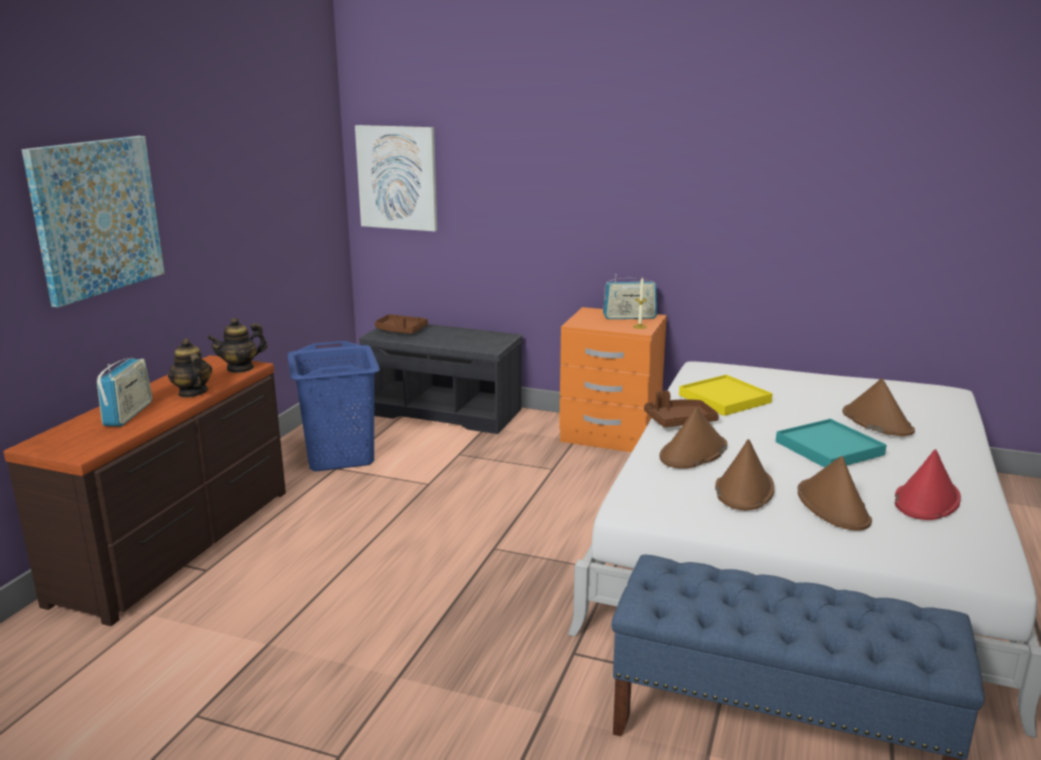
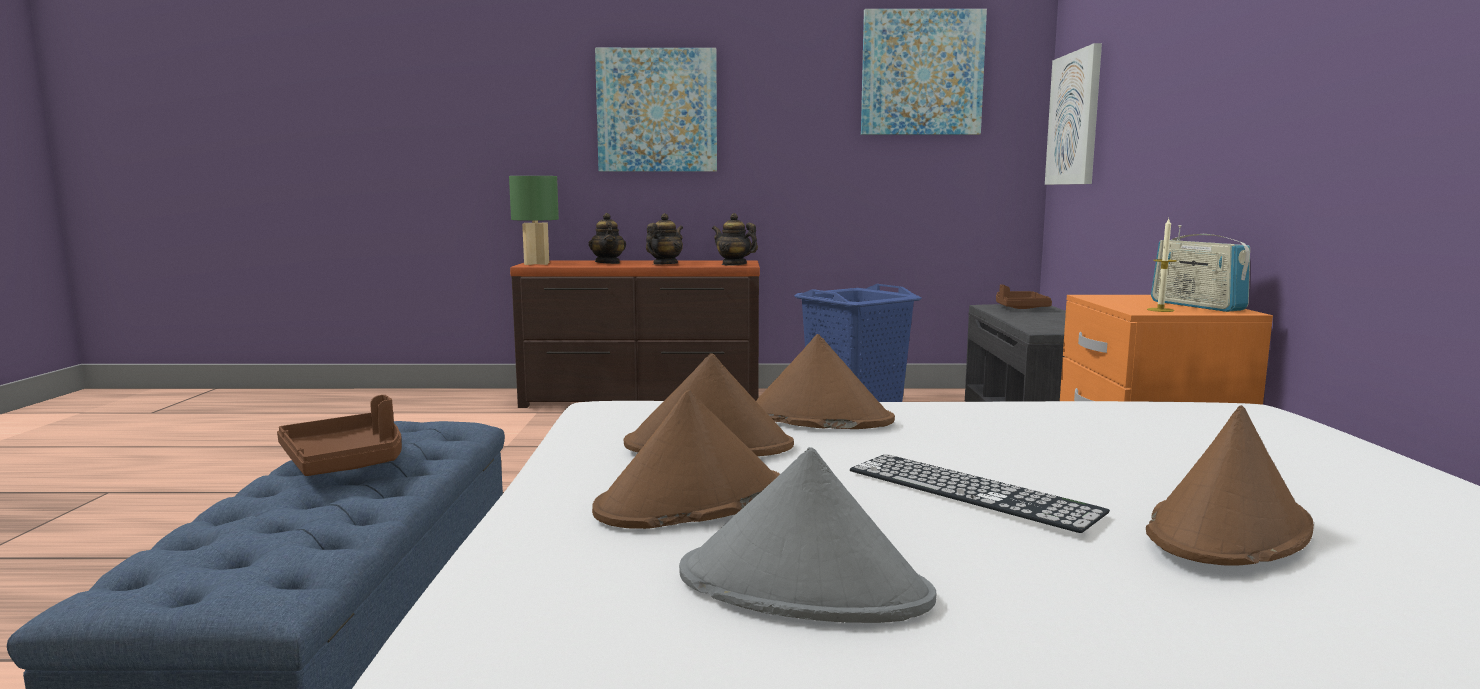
camera: 70 degrees right, 10 degrees down
radio [97,358,152,427] -> teapot [588,213,626,264]
brown tray [644,390,719,427] -> brown tray moved to [277,395,402,476]
yellow tray [679,375,773,416] -> none
turquoise tray [775,419,887,468] -> keyboard [850,454,1110,533]
red hat [895,449,961,520] -> grey hat [679,447,936,623]
none -> green table lamp [509,176,559,265]
none -> picture [861,9,987,135]

